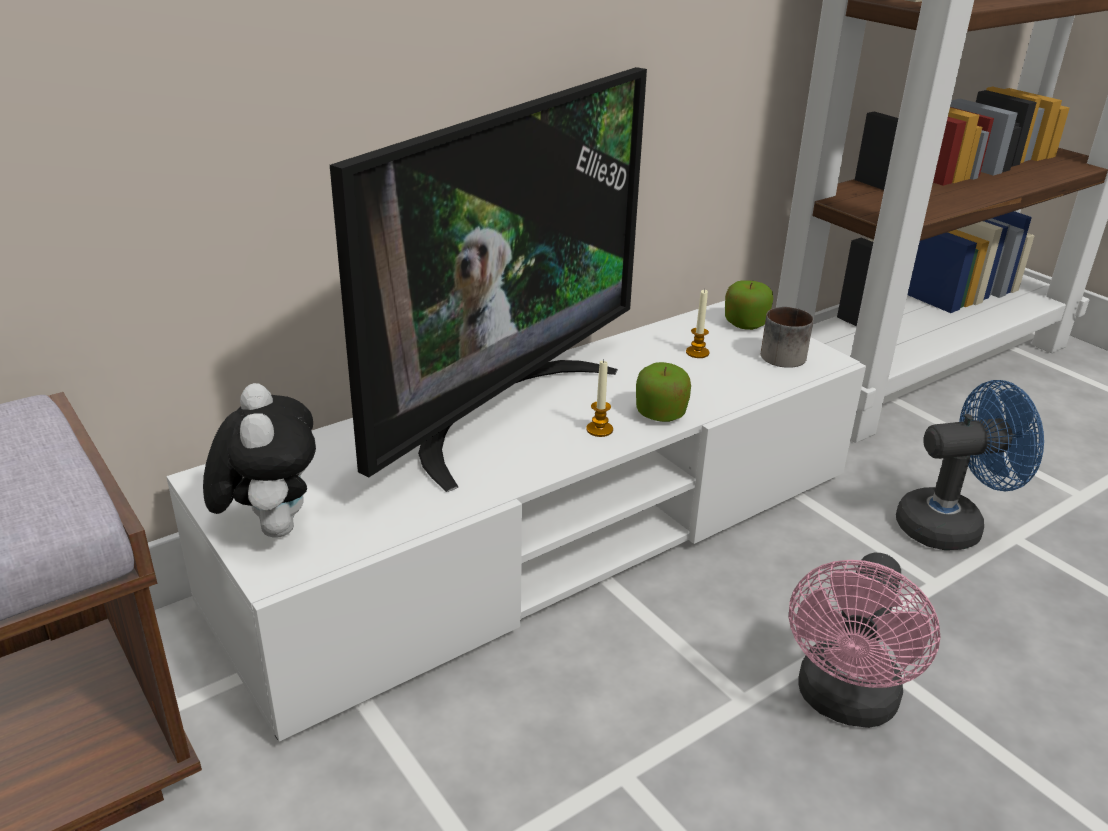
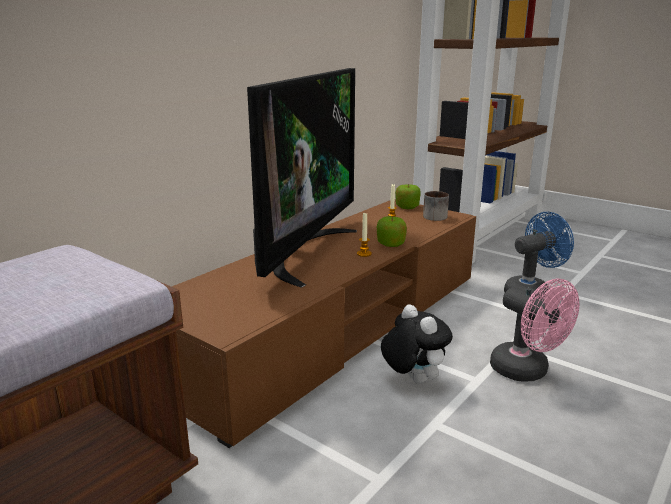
camera: 15 degrees left, 10 degrees down
white tv stand [166,301,866,742] -> brown tv stand [172,199,476,448]
plush toy [203,383,316,538] -> plush toy moved to [381,304,453,384]
pink fan [789,553,941,728] -> pink fan turned 45 degrees counterclockwise [490,278,579,381]

